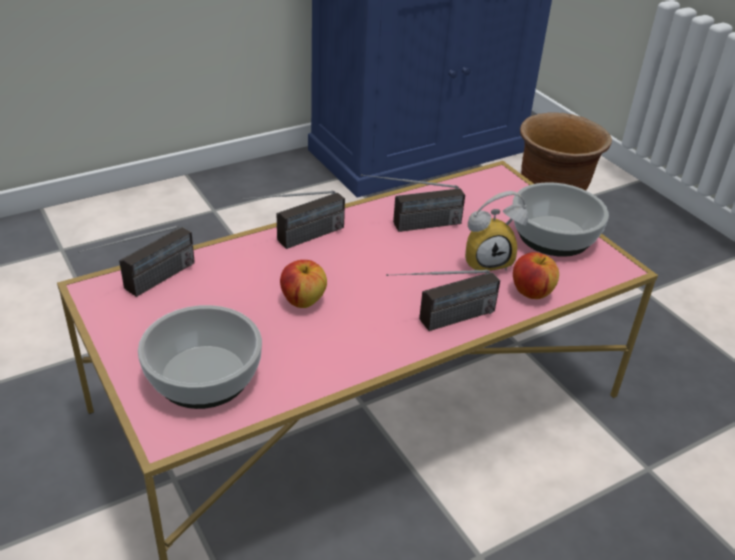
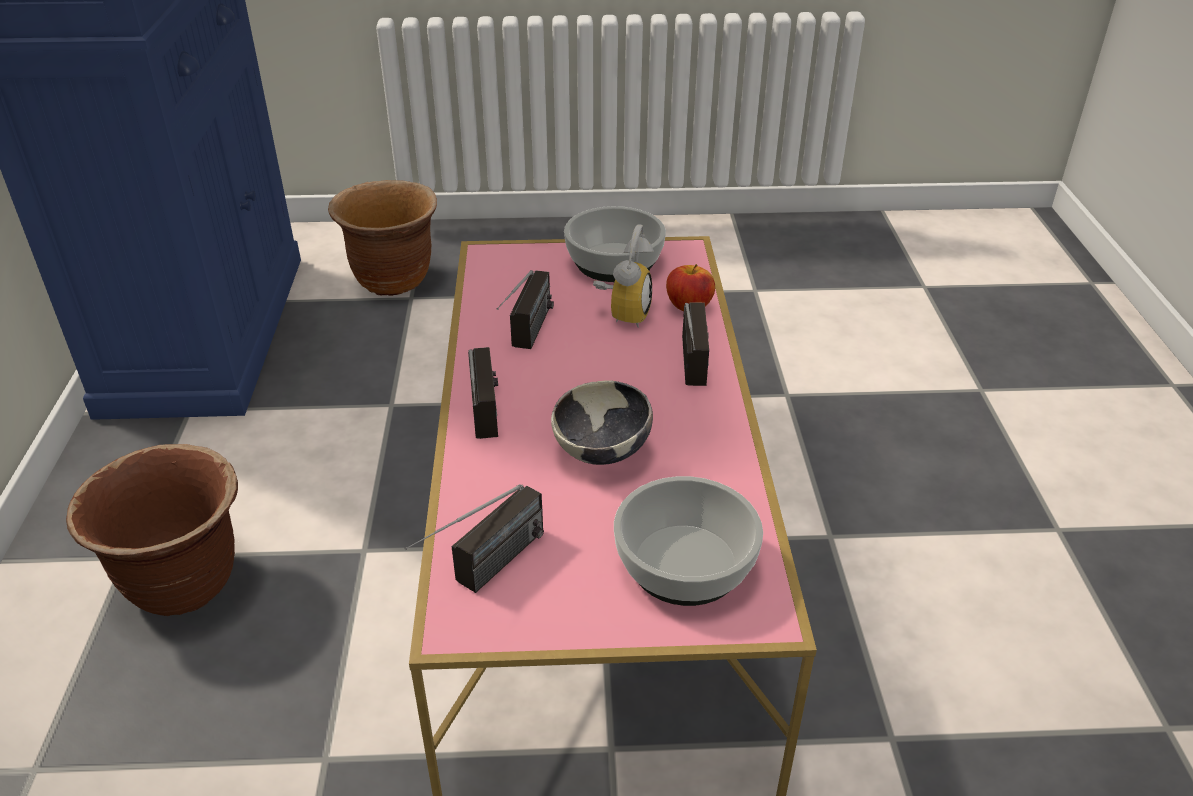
camera: 60 degrees left, 0 degrees up
radio [78,226,195,297] -> radio turned 60 degrees clockwise [404,484,544,593]
apple [280,260,327,308] -> bowl [551,380,653,465]
none -> brown planter [66,444,238,616]

